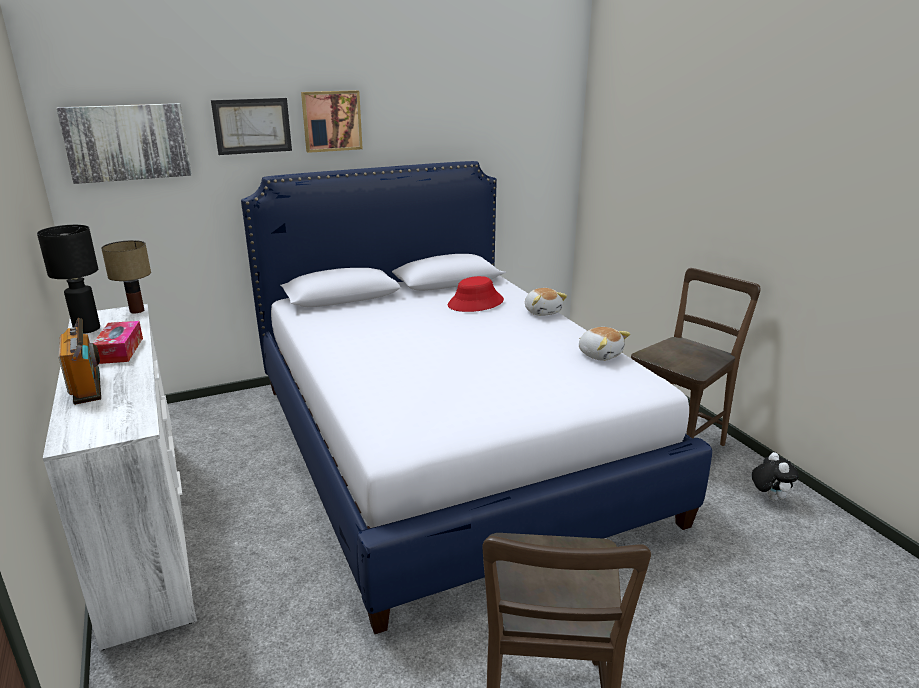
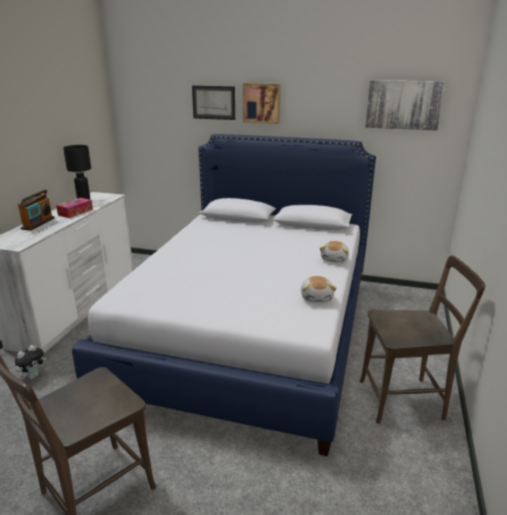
camera: 40 degrees right, 0 degrees up
picture [56,103,192,184] -> picture moved to [365,80,446,131]
table lamp [101,240,151,313] -> none
red hat [448,276,504,312] -> none
plush toy [752,452,799,501] -> plush toy moved to [15,345,46,379]

